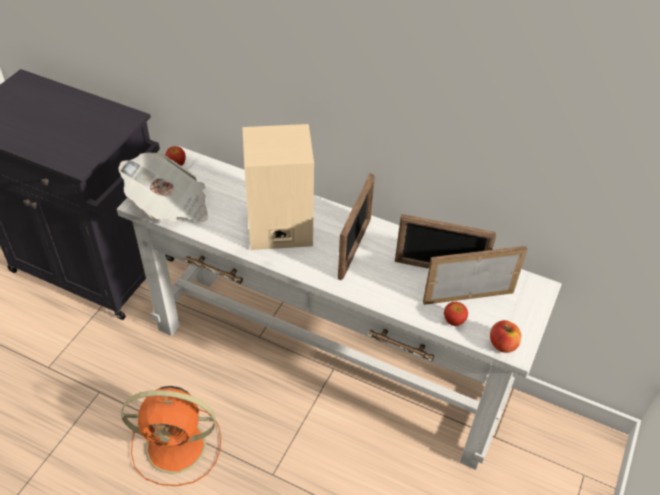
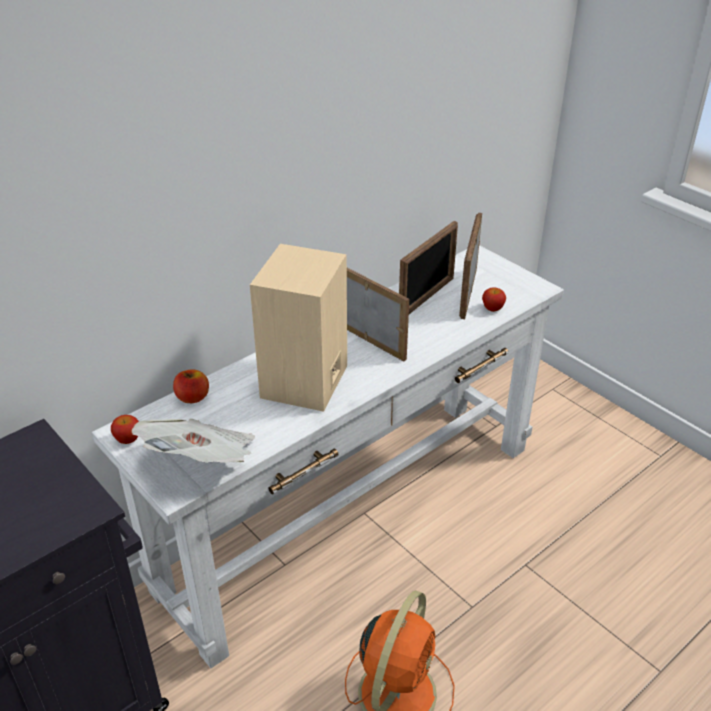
camera: 65 degrees left, 10 degrees down
apple [490,320,521,353] -> apple moved to [173,369,209,403]

